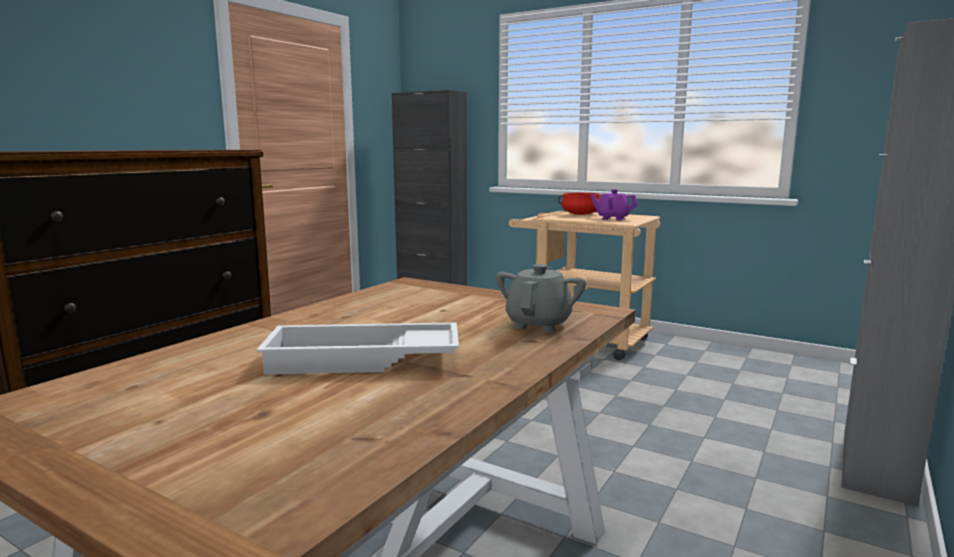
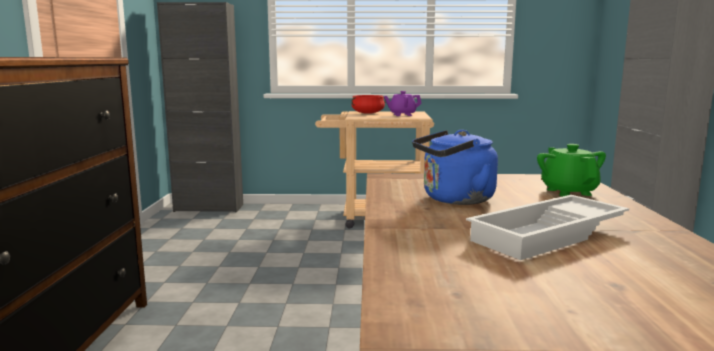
camera: 30 degrees left, 0 degrees up
grey teapot [496,264,586,332] -> green teapot [537,144,606,197]
none -> blue kettle [412,130,498,205]

